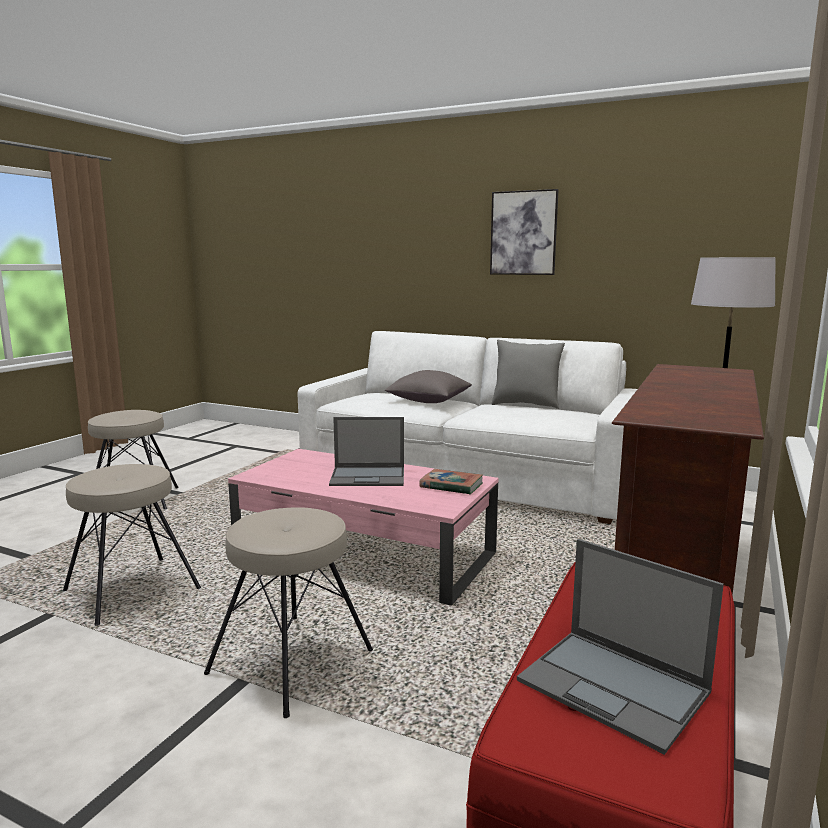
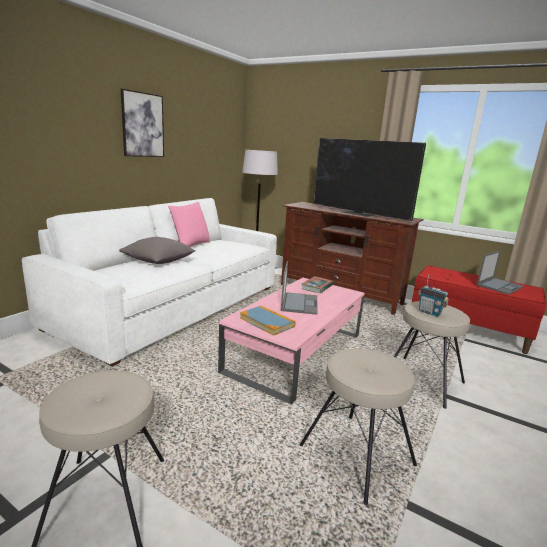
camera: 85 degrees left, 5 degrees up
grey pillow [491,339,565,409] -> pink pillow [168,202,210,247]
none -> book [240,306,296,336]
none -> television [313,138,426,221]
none -> radio [418,275,449,317]

